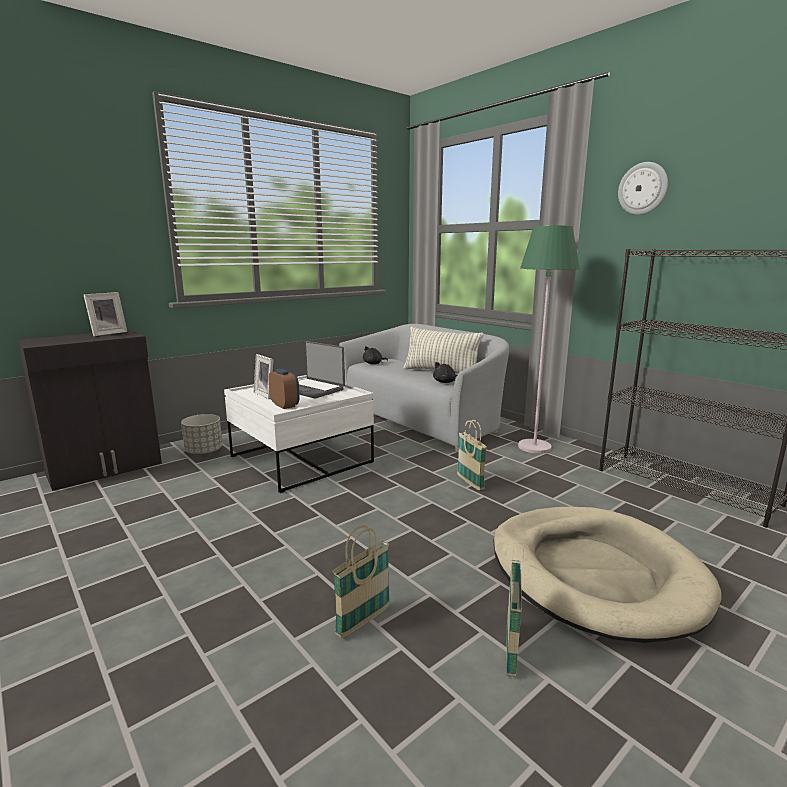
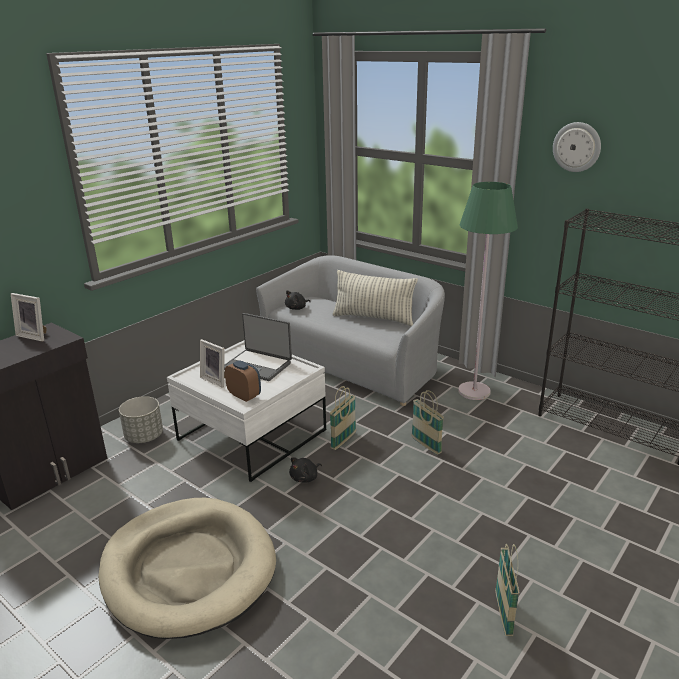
camera: 10 degrees left, 10 degrees up
picture frame [84,292,127,336] -> picture frame turned 90 degrees clockwise [11,293,47,342]
basket [332,525,390,638] -> basket moved to [329,386,356,450]
black plush toy [433,362,457,383] -> black plush toy moved to [289,457,322,483]
beige dog bed [493,507,721,643] -> beige dog bed moved to [98,498,276,639]

